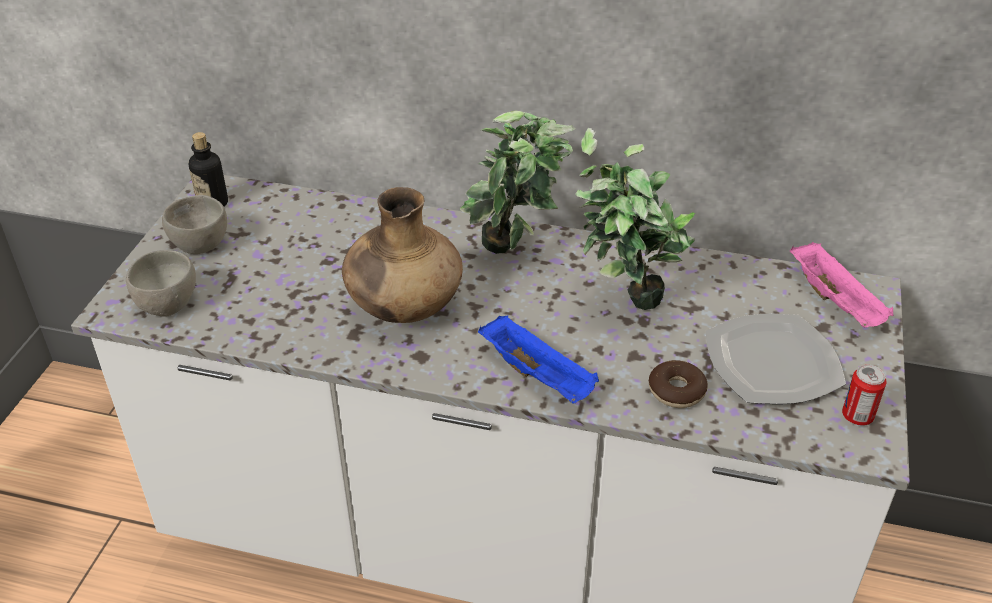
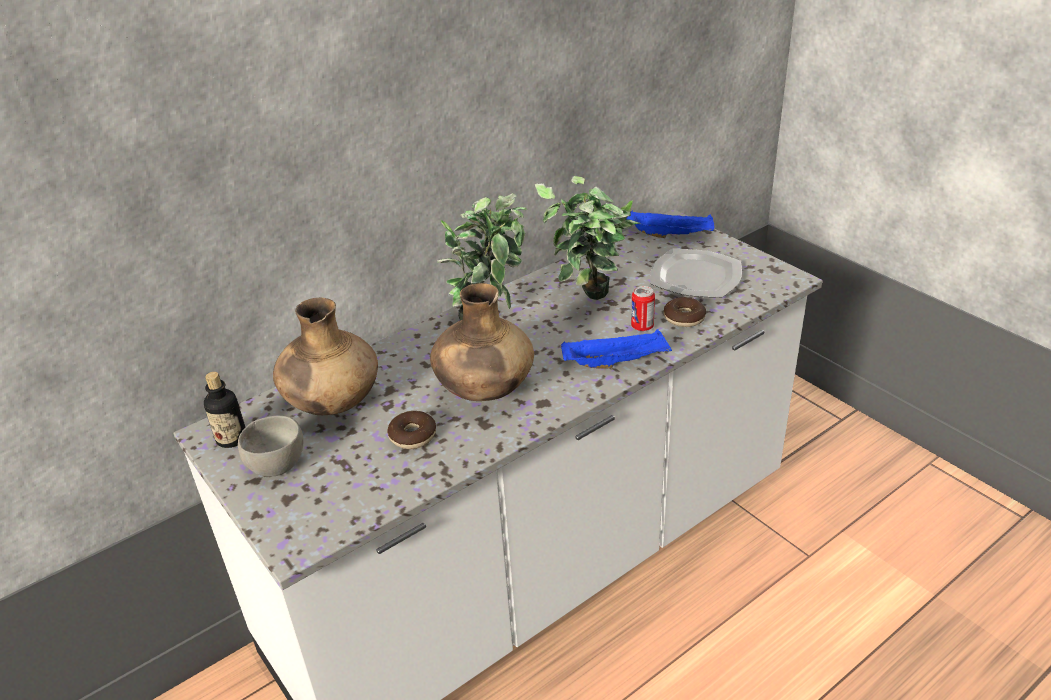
camera: 50 degrees left, 5 degrees down
grey bowl [126,250,196,317] -> none
pink tray [790,242,894,328] -> blue tray [626,210,714,238]
can [842,365,887,426] -> can moved to [631,286,655,331]
none -> brown vase [273,298,378,415]
none -> donut [387,411,436,449]

